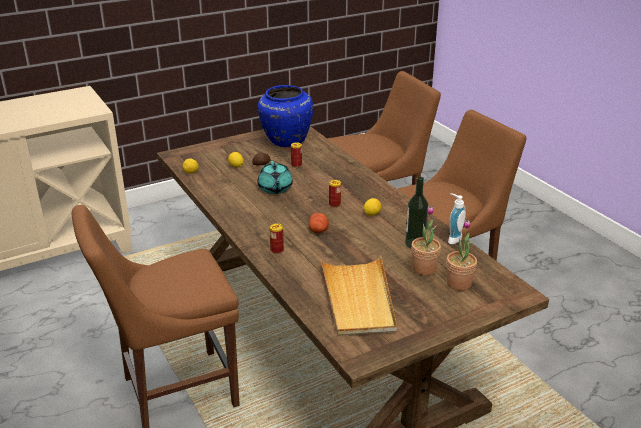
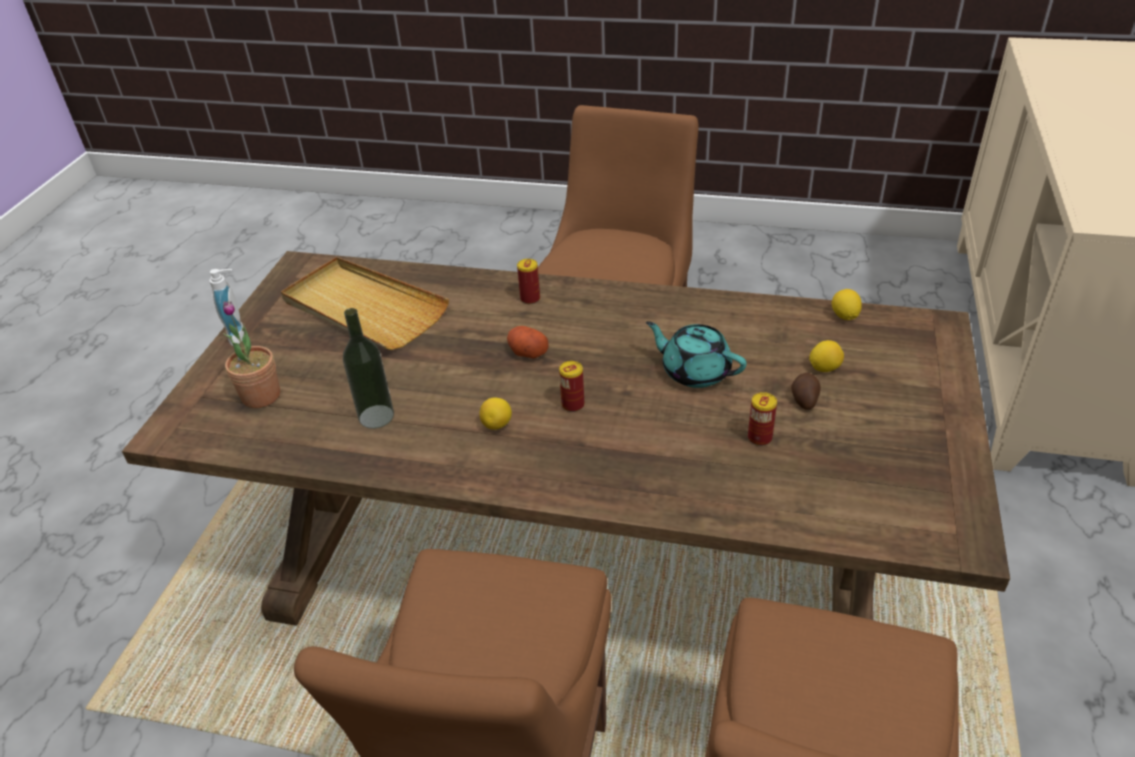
camera: 135 degrees right, 10 degrees up
blue vase [258,85,313,147] -> none
potted plant [411,206,441,275] -> none
soap dispenser [448,193,466,244] -> soap dispenser moved to [209,269,244,346]

